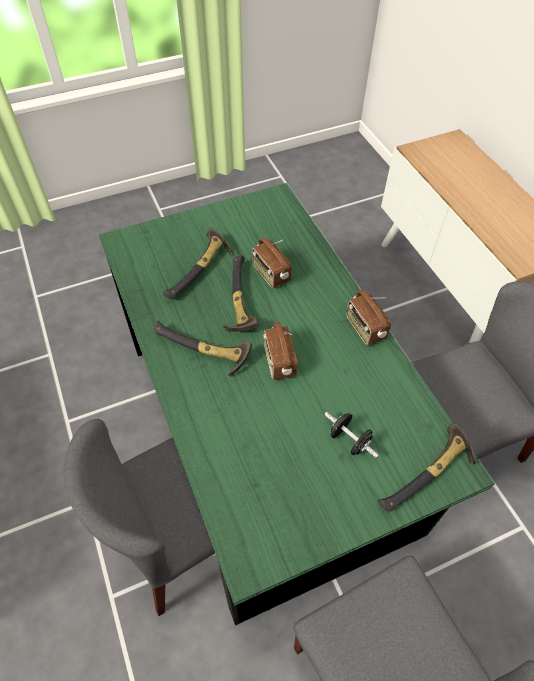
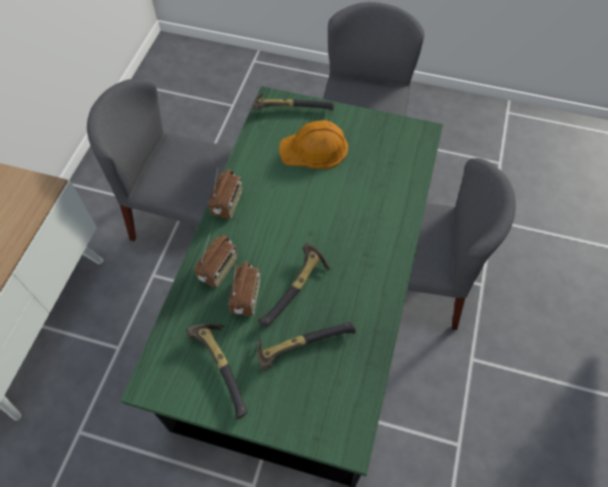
camera: 140 degrees left, 5 degrees up
hammer [154,321,252,377] -> hammer moved to [186,324,248,420]
radio [263,322,297,380] -> radio moved to [195,234,238,288]
black dumbbell [324,412,379,458] -> orange hard hat [279,120,348,169]

